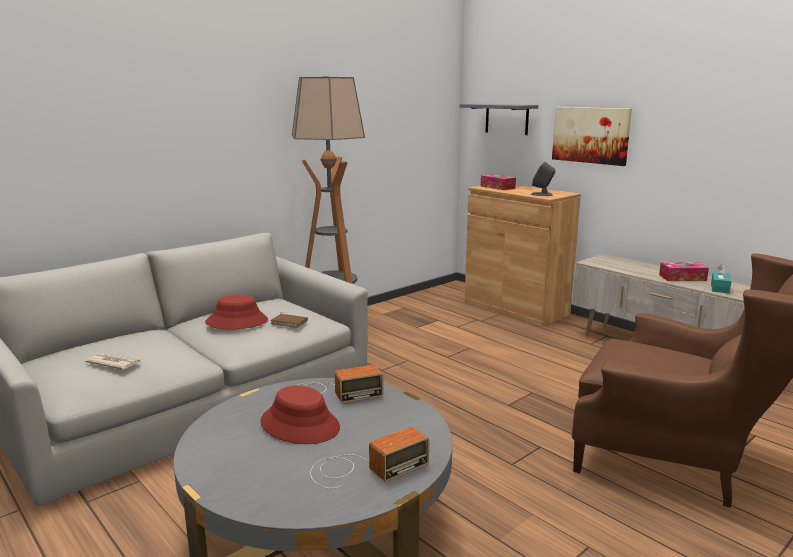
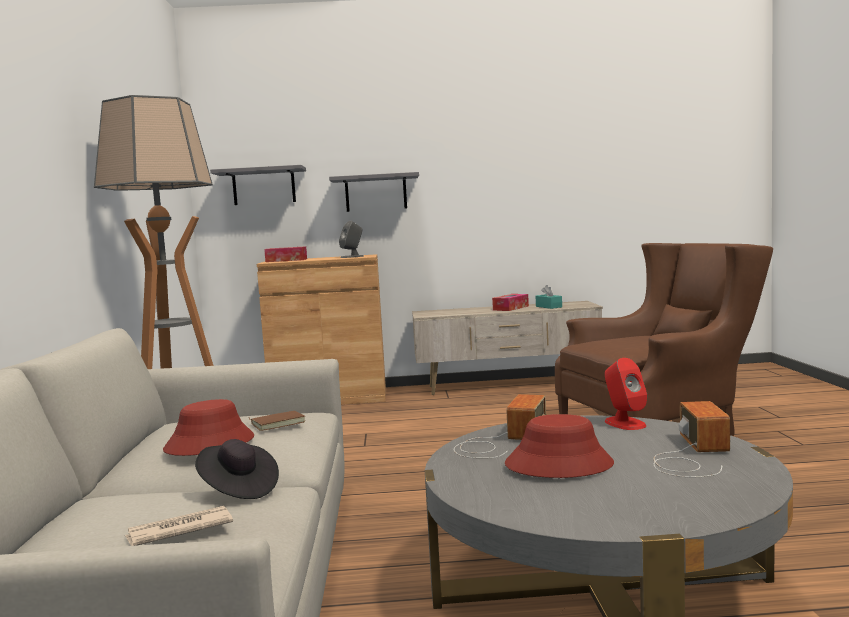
camera: 50 degrees left, 10 degrees down
picture [552,107,632,166] -> grey shelf [329,172,419,212]
none -> black hat [195,439,279,499]
none -> red speaker [605,358,647,430]

